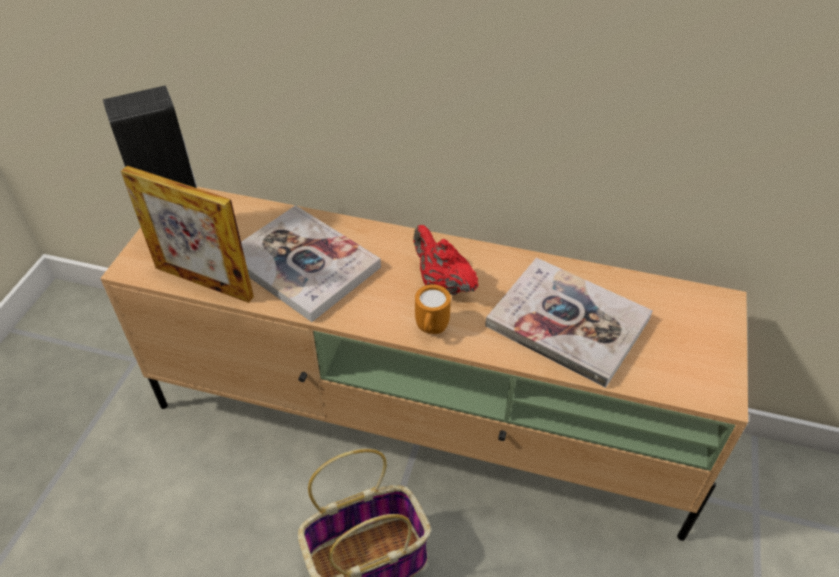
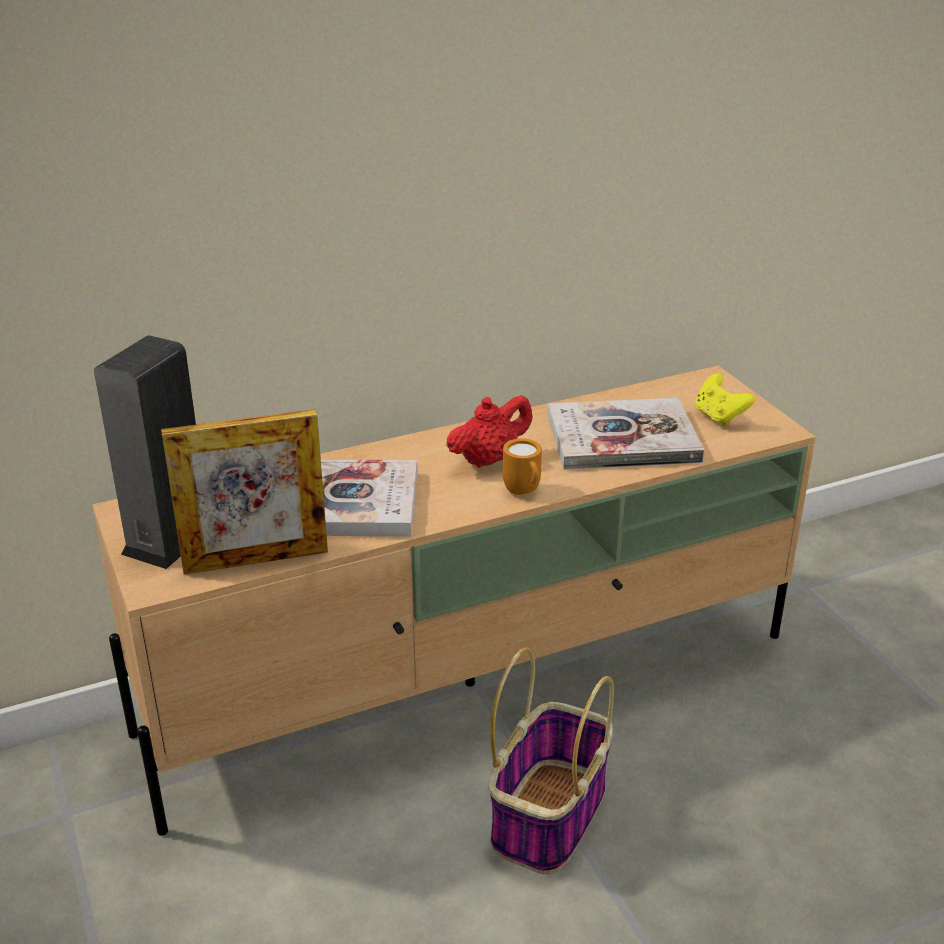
camera: 40 degrees left, 15 degrees down
red teapot [413,225,479,295] -> red teapot turned 135 degrees clockwise [446,395,533,468]
none -> yellow game controller [695,373,755,426]

